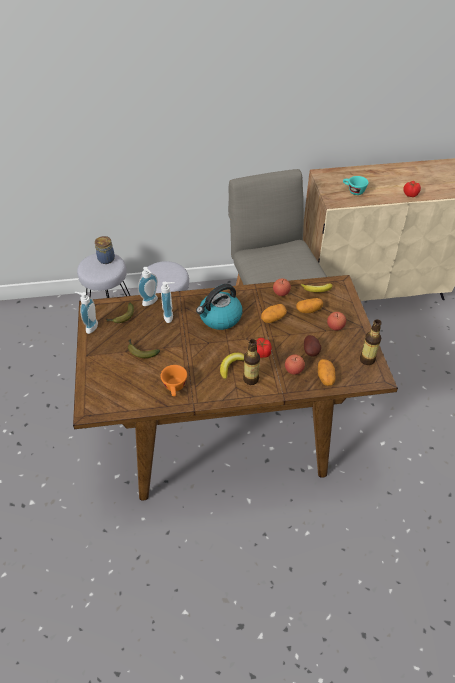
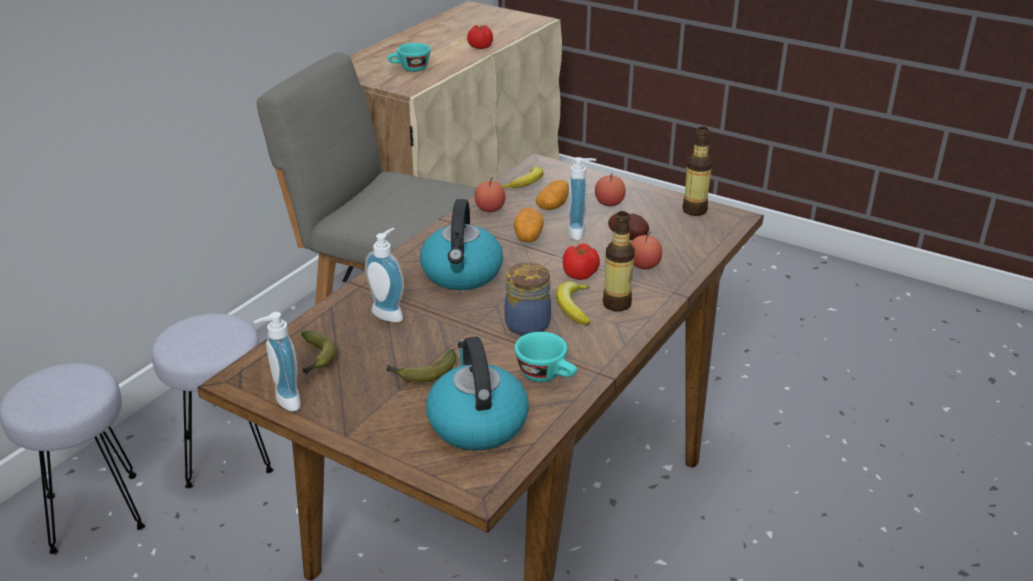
camera: 50 degrees left, 15 degrees down
jar [95,236,115,264] -> jar moved to [504,262,551,336]
soap dispenser [138,267,158,306] -> soap dispenser moved to [568,157,596,240]
orange cup [161,365,187,396] -> turquoise cup [514,332,577,382]
potato [318,359,335,386] -> none
none -> kettle [426,337,529,450]

